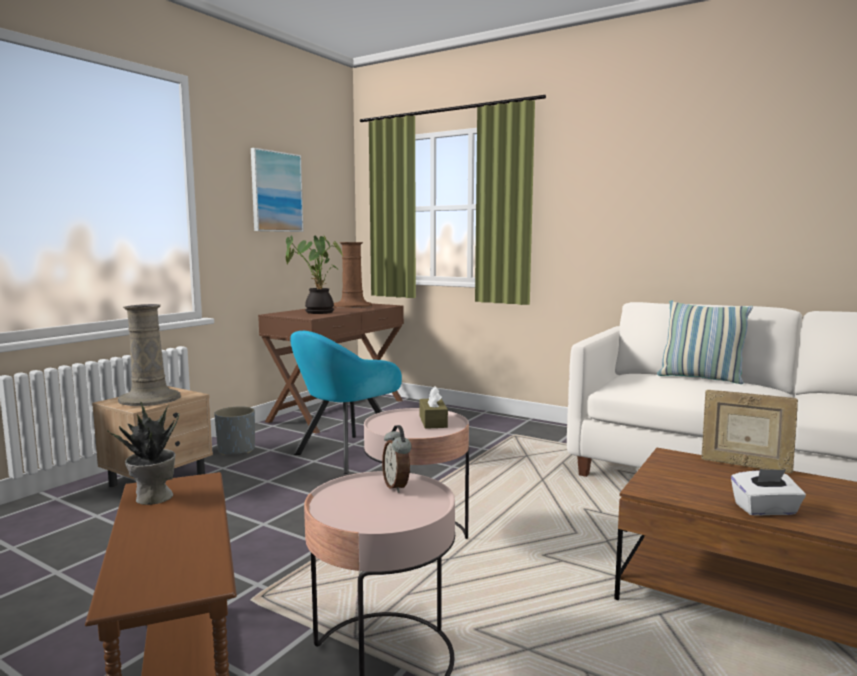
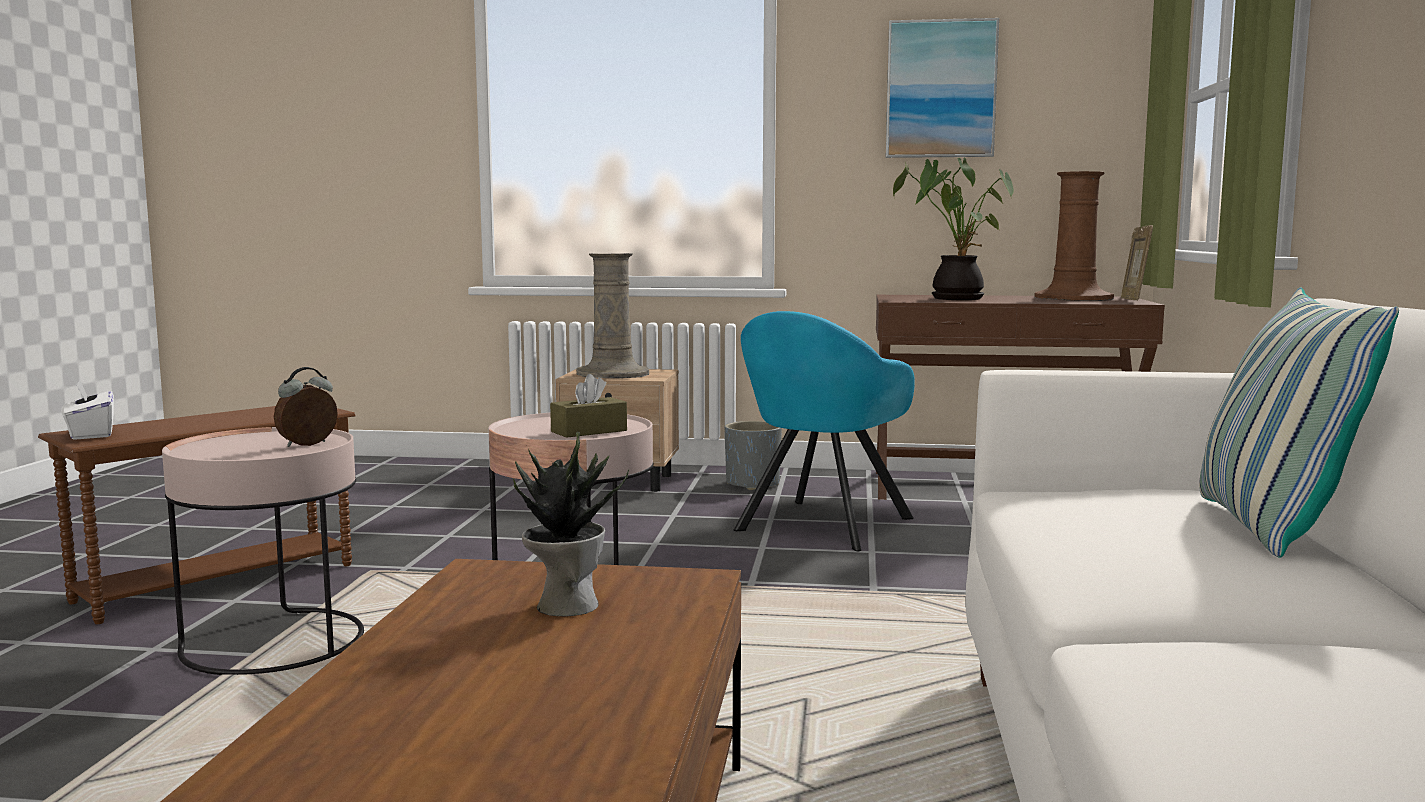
camera: 65 degrees right, 0 degrees up
potted plant [106,402,179,505] -> potted plant moved to [513,431,629,616]
turquoise armchair [290,331,402,474] -> turquoise armchair turned 75 degrees counterclockwise [734,311,915,551]
picture frame [701,390,798,473] -> picture frame moved to [1121,225,1153,301]
white tissue box [731,469,806,516] -> white tissue box moved to [61,380,114,440]

